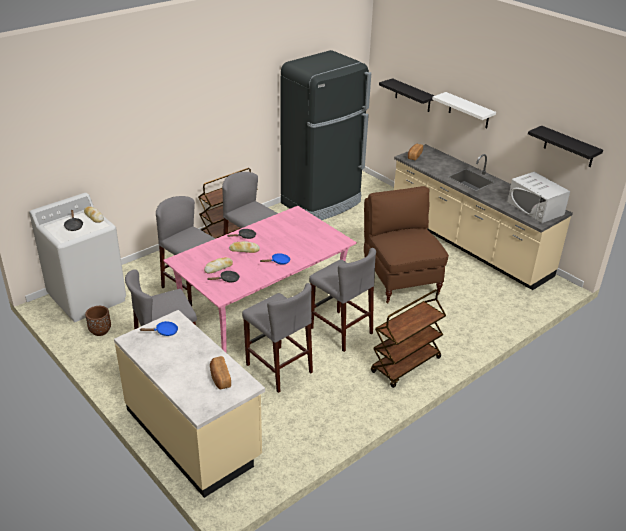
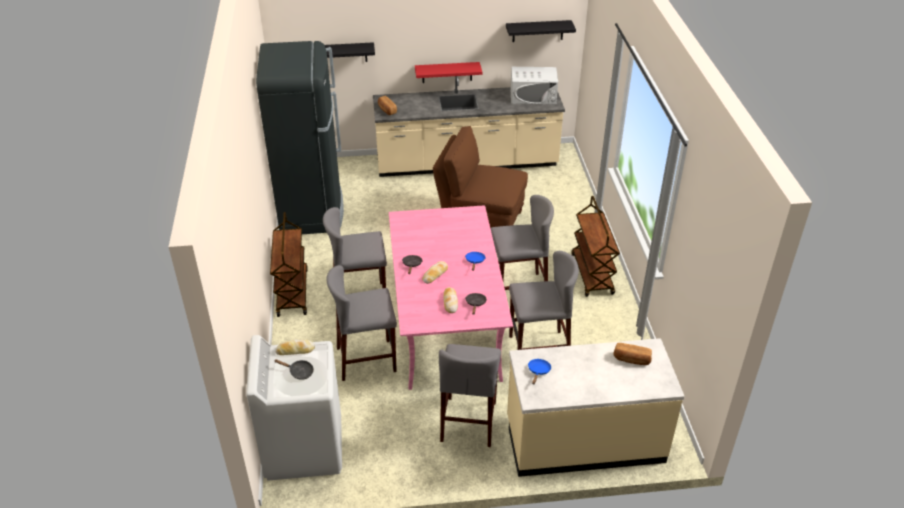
camera: 55 degrees left, 5 degrees up
brown planter [85,306,111,336] -> none
white shelf [432,92,496,129] -> none
none -> red shelf [415,62,482,83]

